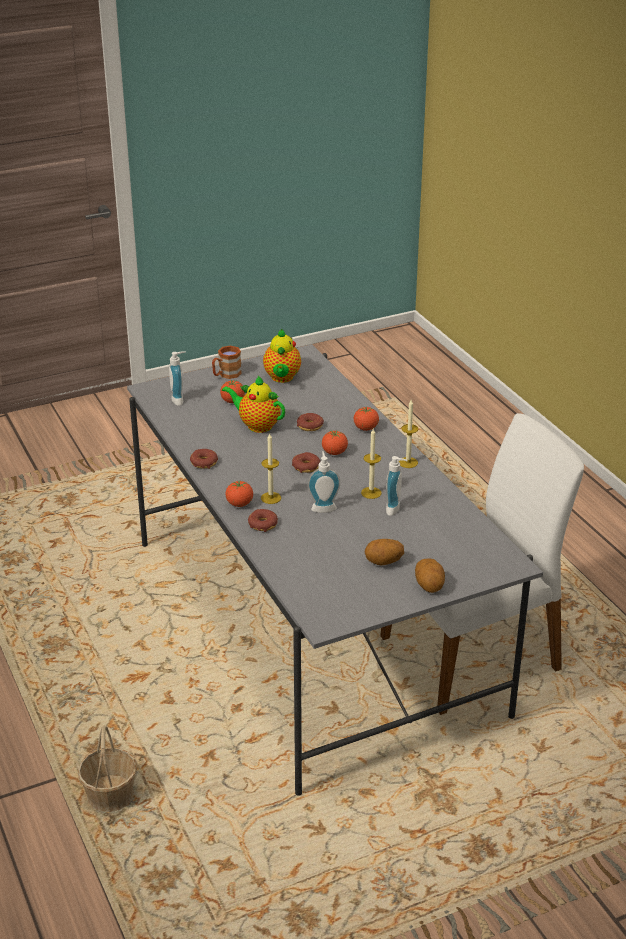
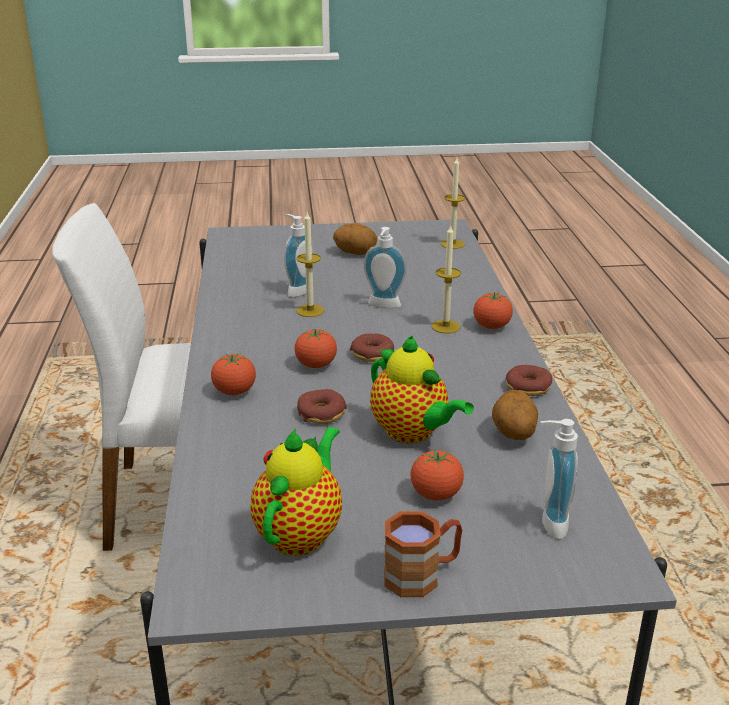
camera: 160 degrees left, 5 degrees down
basket [78,726,137,812] -> none
donut [248,509,278,532] -> none
candle [399,400,418,468] -> candle moved to [441,158,465,249]
potato [415,558,445,593] -> potato moved to [492,390,538,440]

